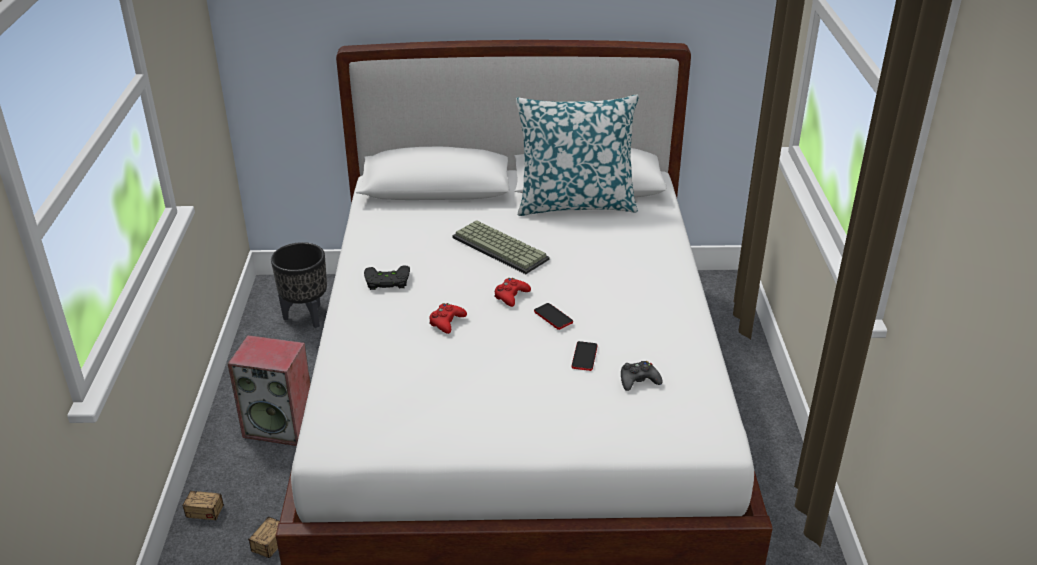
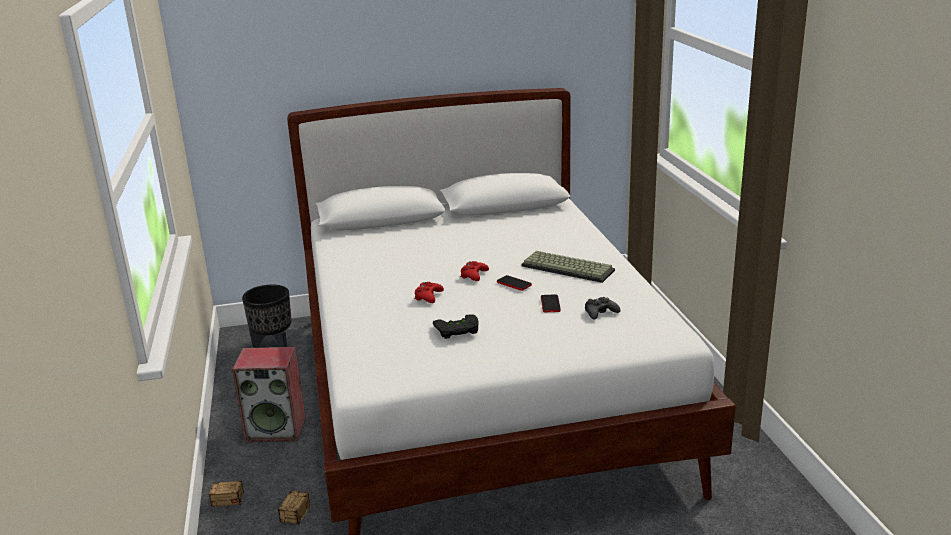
camera: 10 degrees left, 10 degrees down
black game controller [364,265,410,290] -> black game controller moved to [433,314,478,339]
keyboard [452,220,550,274] -> keyboard moved to [521,251,615,283]
pillow [516,95,639,216] -> none

